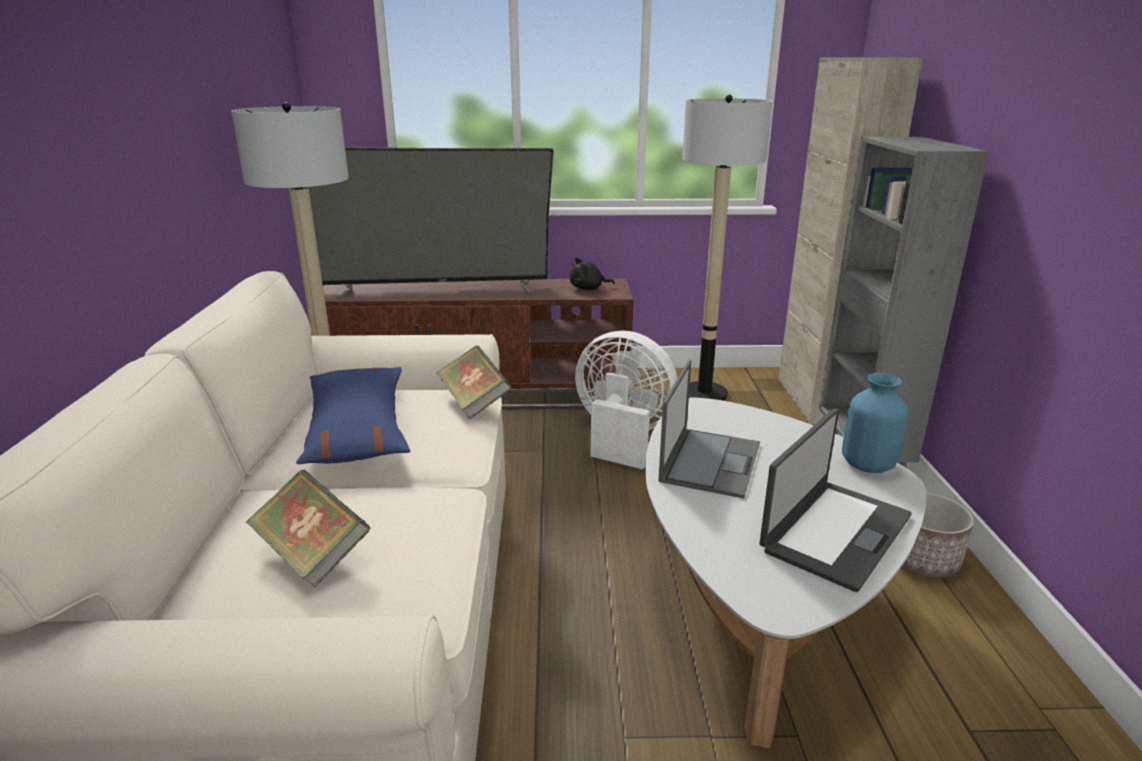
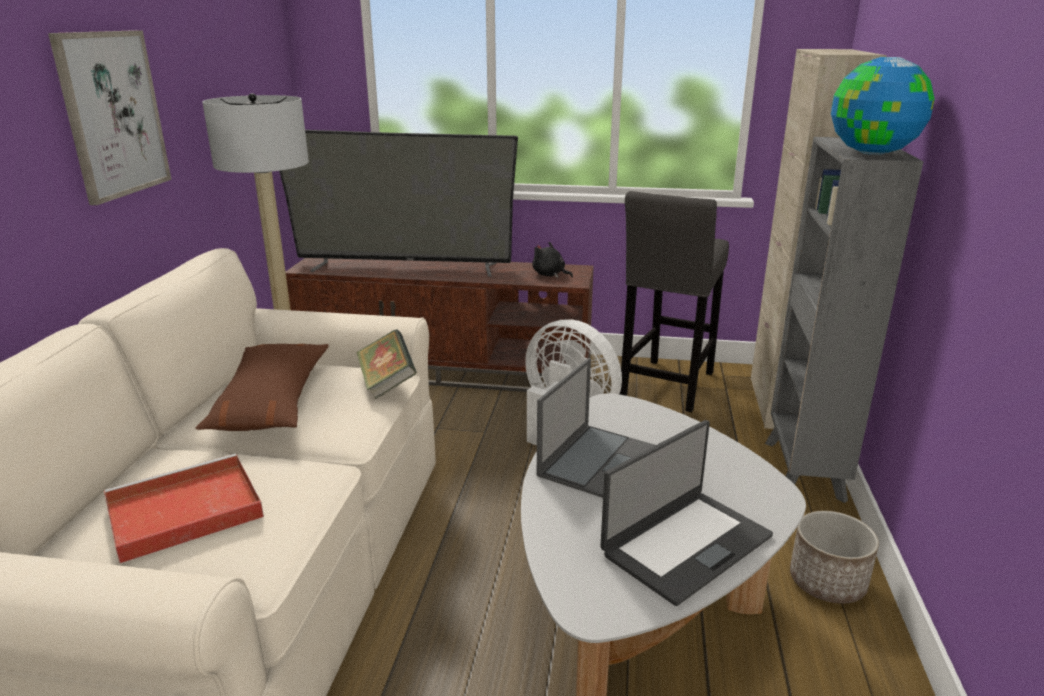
camera: 10 degrees right, 0 degrees up
book [245,470,370,588] -> red tray [104,454,264,563]
blue pillow [296,367,410,464] -> brown pillow [196,344,329,431]
black plush toy [570,258,615,290] -> black plush toy turned 45 degrees clockwise [532,242,573,278]
floor lamp [682,95,773,401] -> grey stool [620,191,729,412]
blue vase [842,373,909,473] -> none
none -> picture [48,30,172,205]
none -> globe [831,57,935,155]

